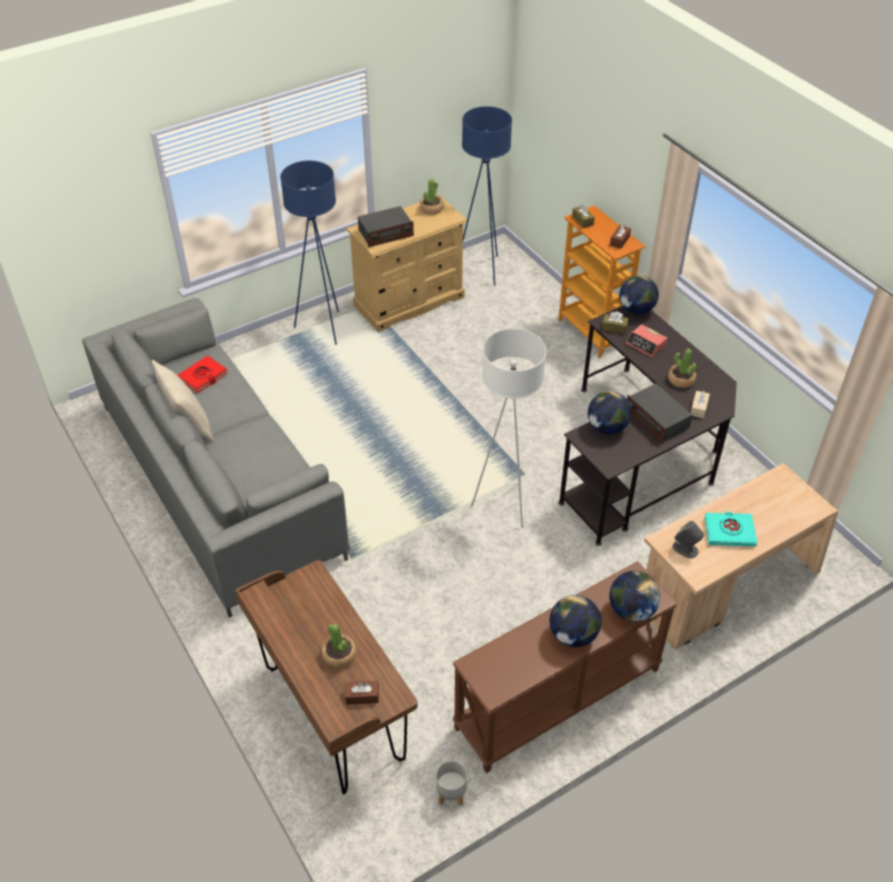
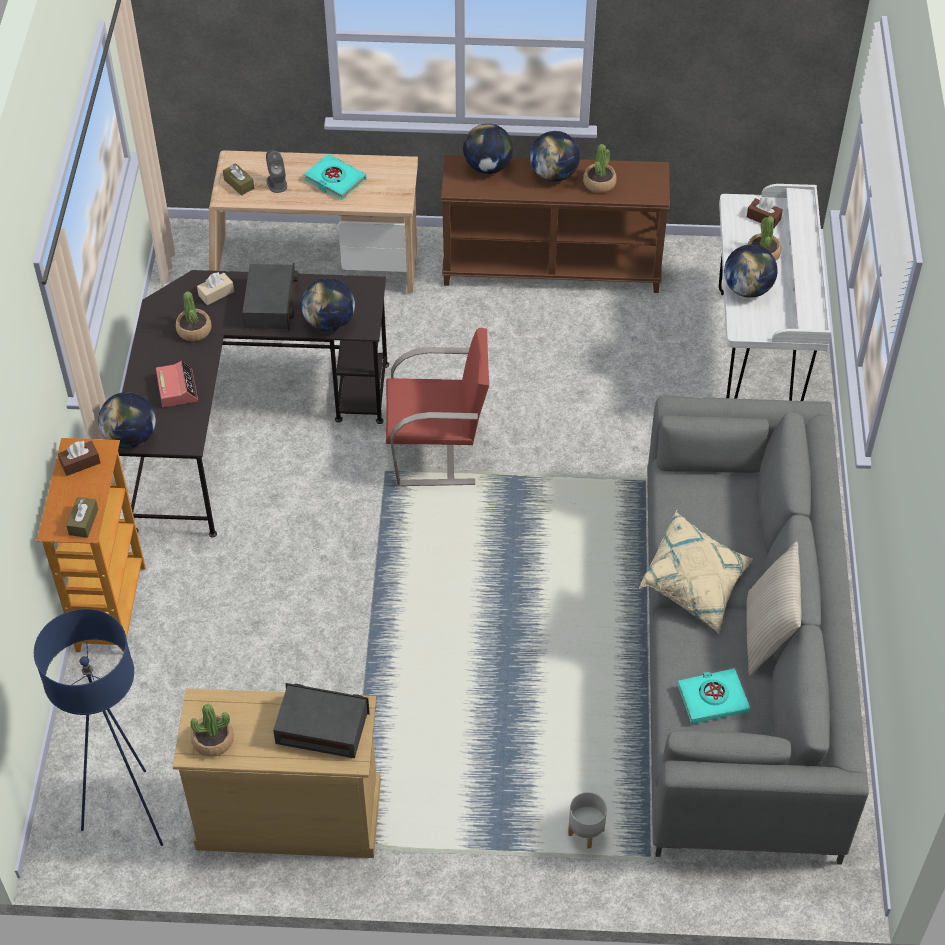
camera: 145 degrees left, 5 degrees up
red book [177,355,228,393] -> turquoise book [677,668,750,724]
brown desk [235,560,418,795] -> white desk [719,184,831,401]
blue floor lamp [280,161,339,345] -> none
grey planter [436,761,467,806] -> grey planter moved to [568,792,607,849]
white floor lamp [471,329,546,528] -> red chair [386,328,489,486]
brown tissue box [602,312,629,334] -> brown tissue box moved to [223,163,254,196]
grey speaker [673,521,704,558] -> grey speaker moved to [266,150,287,193]
none -> potted plant [583,144,617,193]
none -> beige pillow [639,510,753,634]
none -> globe [724,244,778,298]

